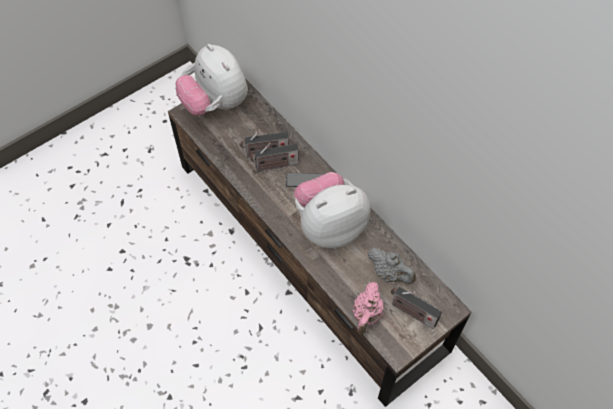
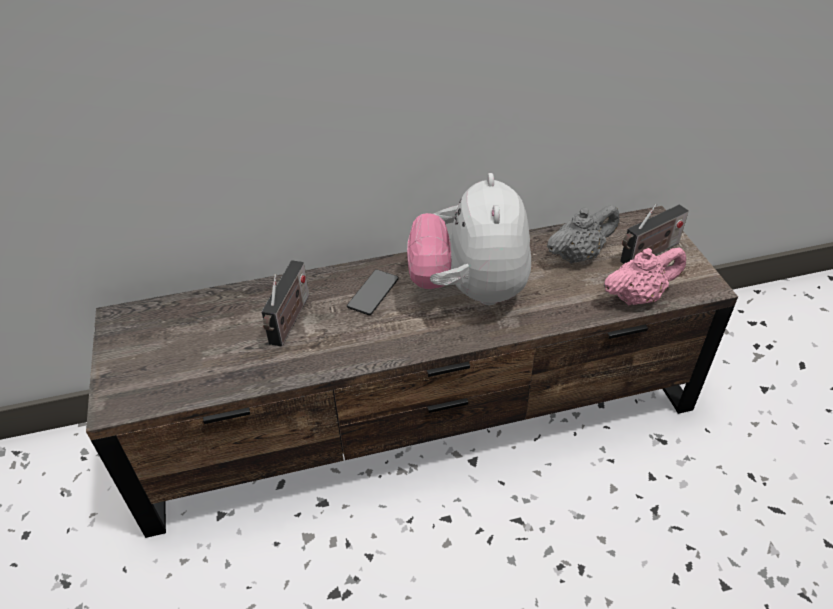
camera: 65 degrees left, 15 degrees down
plush toy [176,44,248,116] -> none
radio [250,143,299,172] -> none
pink teapot [353,281,384,334] -> pink teapot turned 60 degrees counterclockwise [604,247,686,305]

